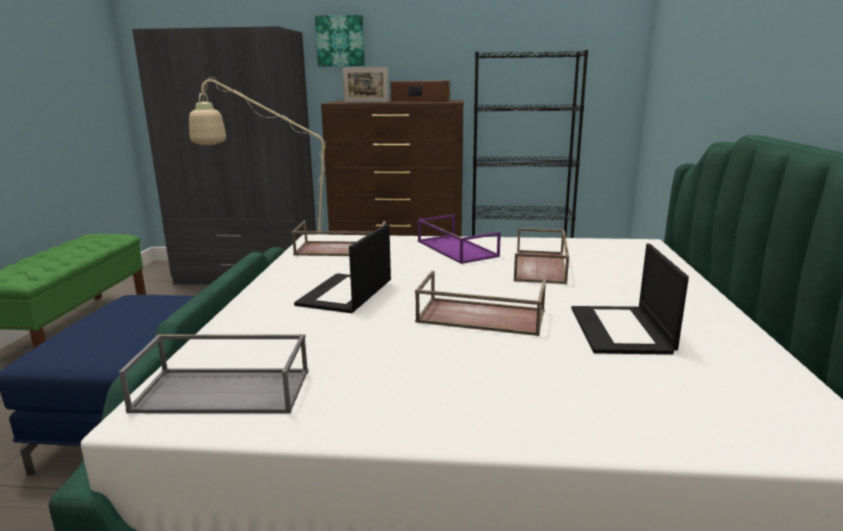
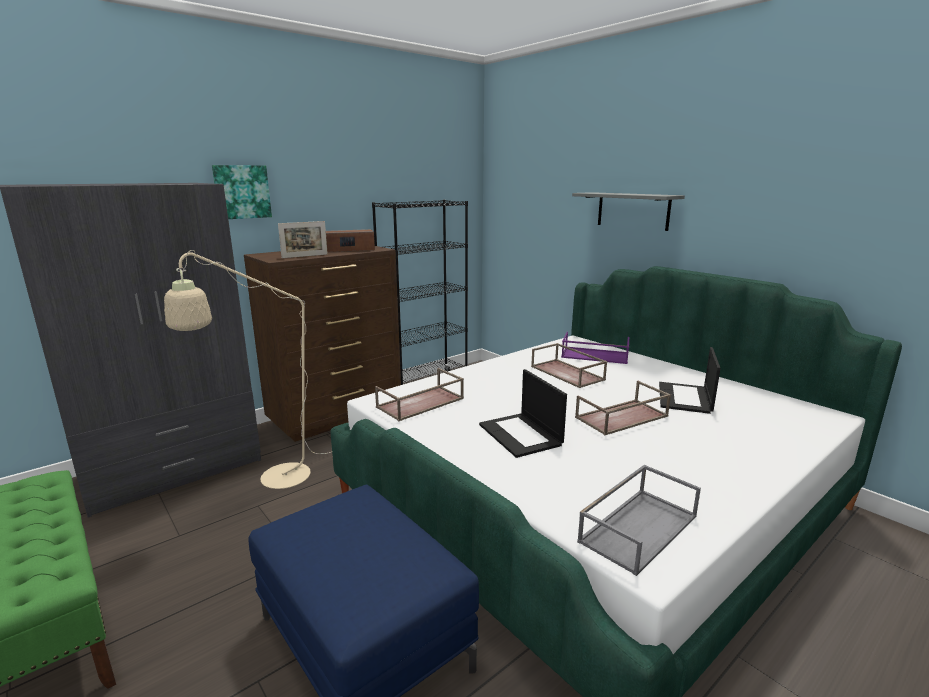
camera: 45 degrees left, 0 degrees up
purple tray [418,214,501,264] -> purple tray moved to [561,332,629,364]
laptop [571,244,689,355] -> laptop turned 60 degrees clockwise [659,347,721,414]
none -> grey shelf [572,192,685,231]

